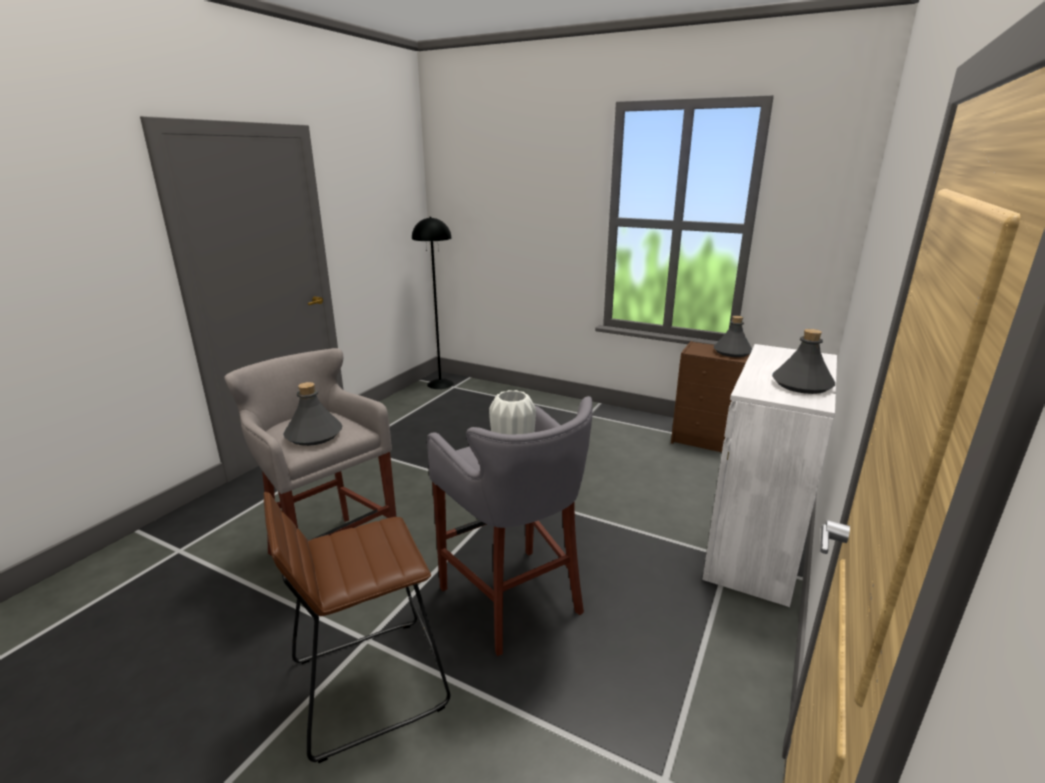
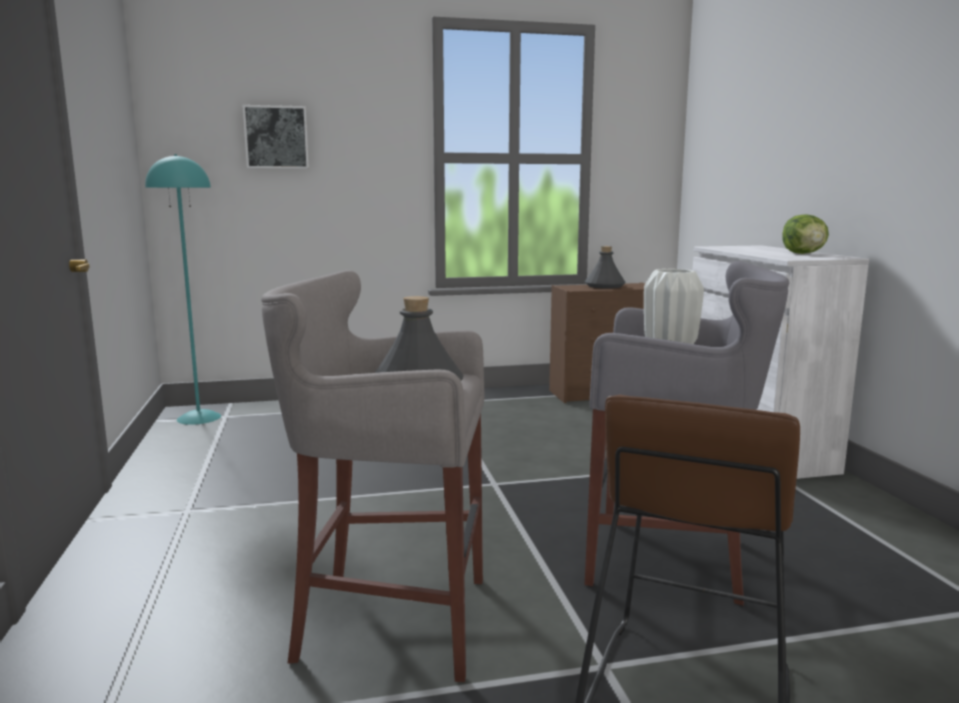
camera: 40 degrees left, 10 degrees down
black floor lamp [412,217,454,389] -> turquoise floor lamp [145,154,221,425]
grey bottle [772,329,835,394] -> lettuce [782,214,829,254]
none -> picture [243,105,309,169]

